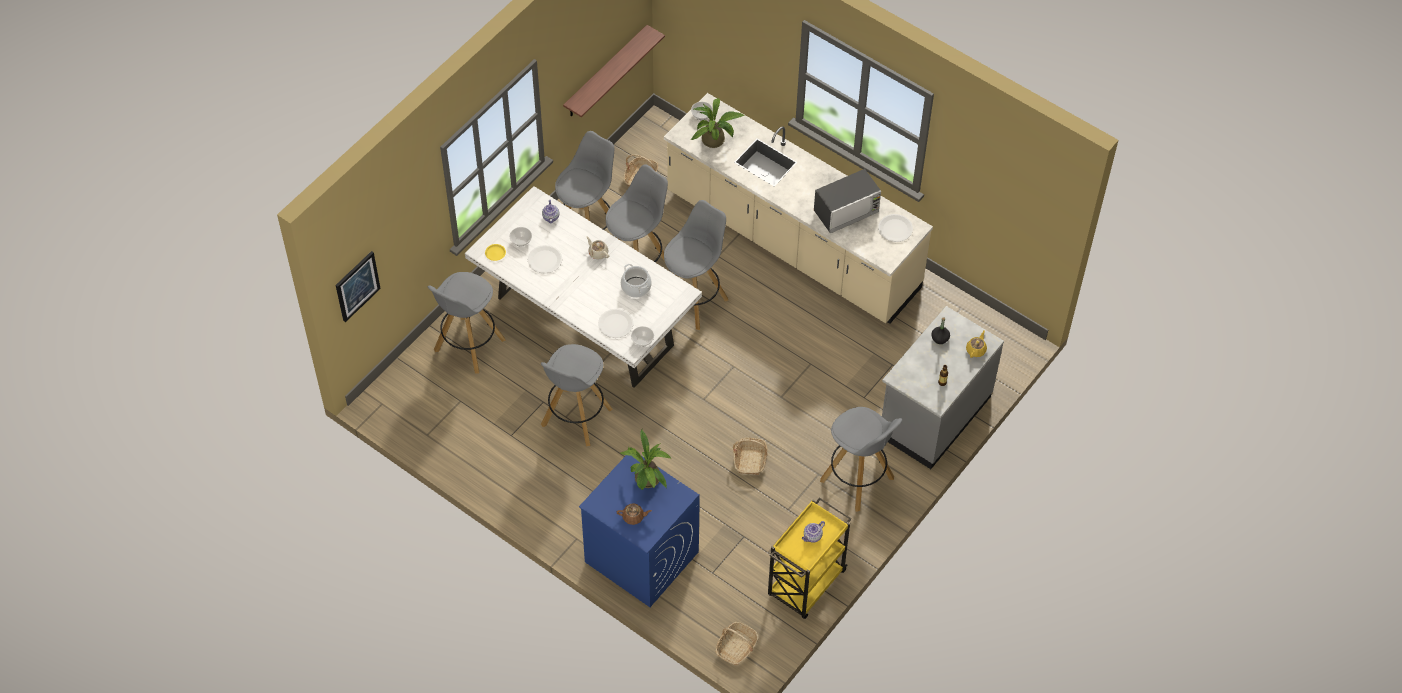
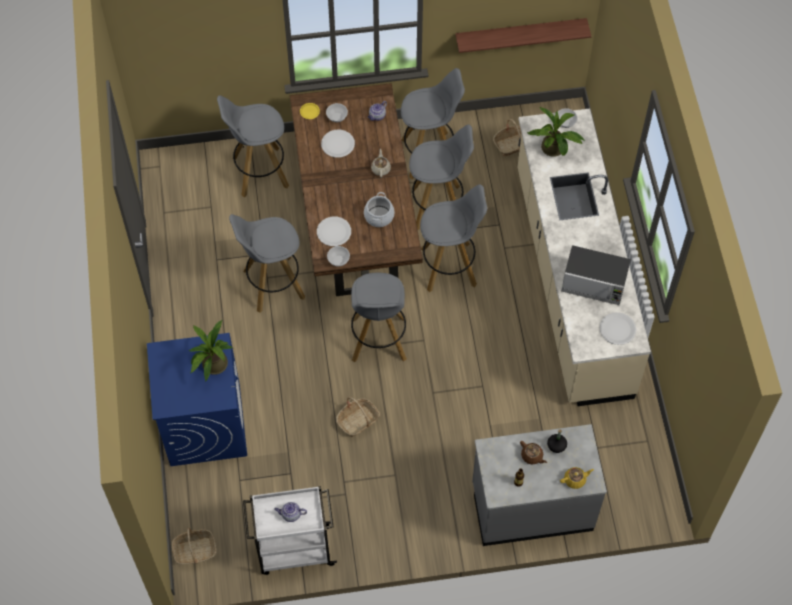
camera: 45 degrees right, 5 degrees up
picture [336,251,381,322] -> none
white dining table [465,186,702,388] -> brown dining table [290,83,423,296]
brown teapot [617,503,652,525] -> brown teapot moved to [520,441,547,465]
yellow cart [768,498,851,619] -> white cart [243,486,337,575]
grey stool [820,407,902,512] -> grey stool moved to [351,272,407,362]

